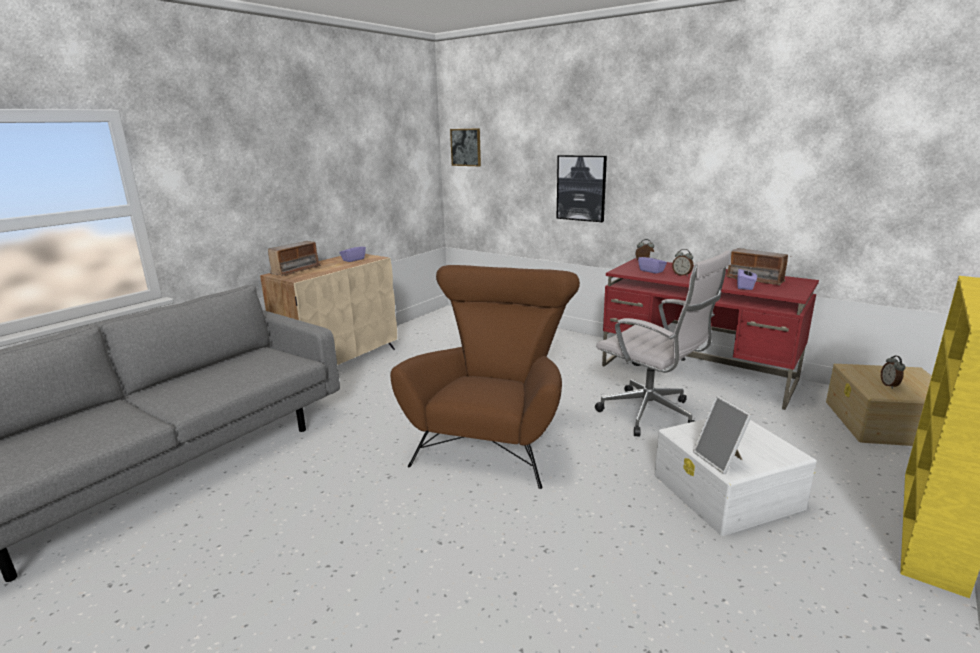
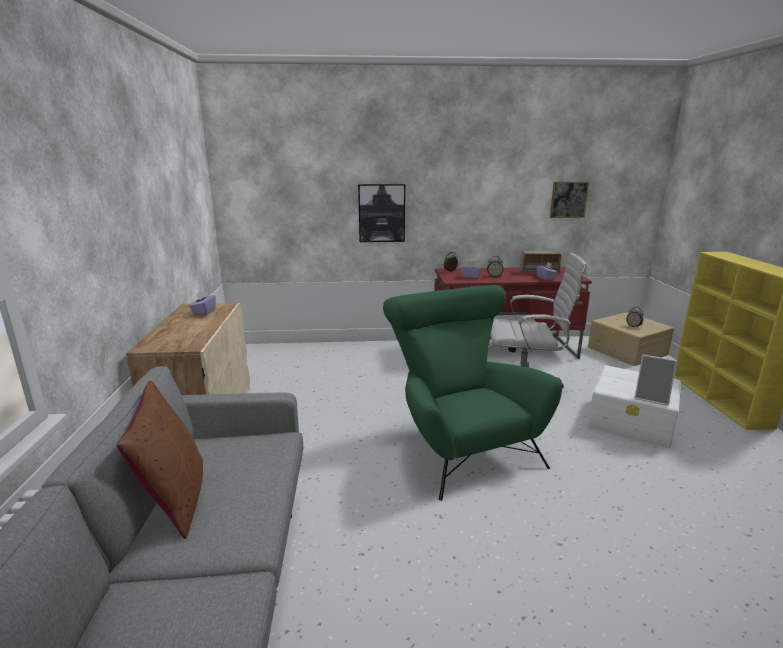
camera: 40 degrees left, 0 degrees up
radio [268,241,321,276] -> none
brown armchair [390,265,580,489] -> green armchair [383,285,563,501]
picture [450,128,481,166] -> picture moved to [550,182,589,218]
none -> brown pillow [117,381,203,539]

